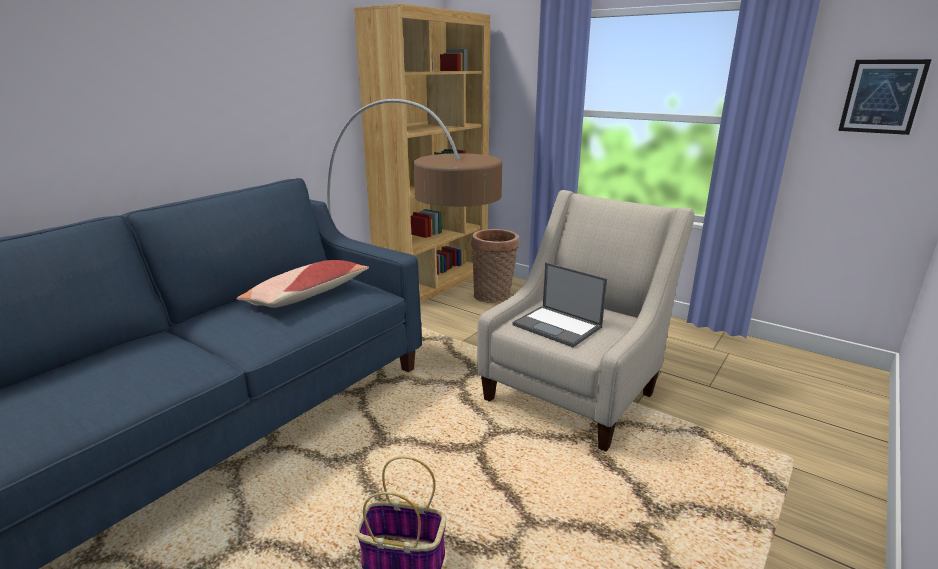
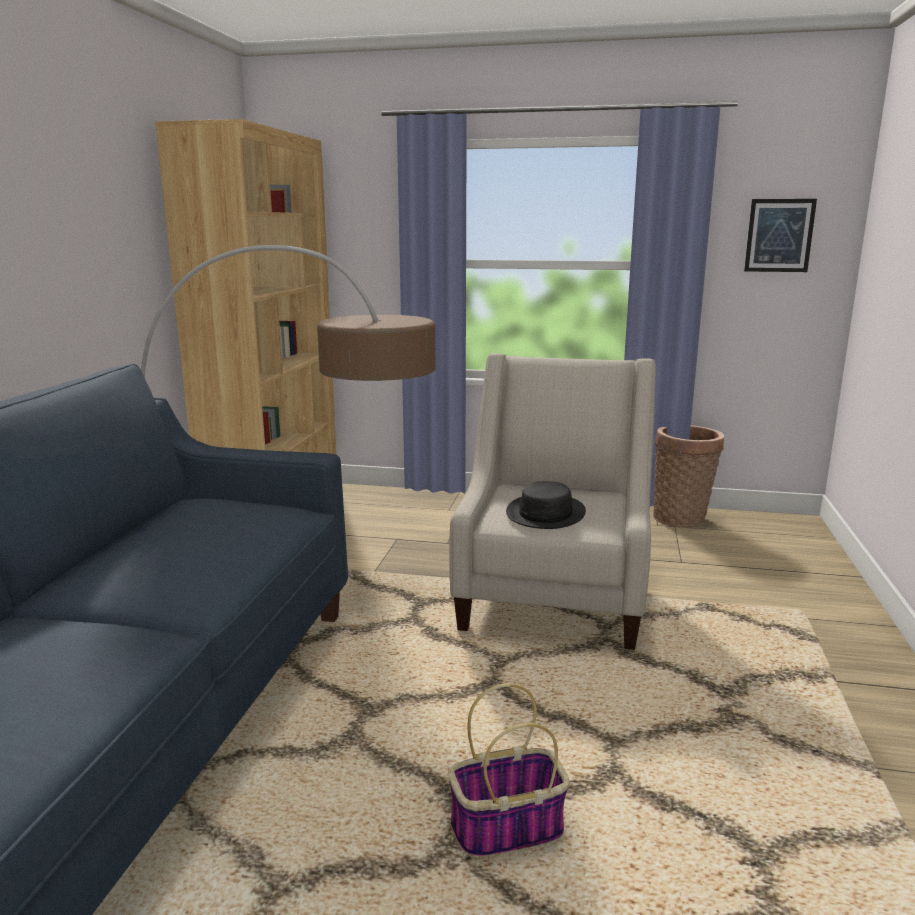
camera: 25 degrees left, 5 degrees down
pillow [236,260,369,308] -> none
basket [471,229,519,303] -> basket moved to [653,425,724,527]
laptop [512,262,607,347] -> black hat [506,481,586,529]

